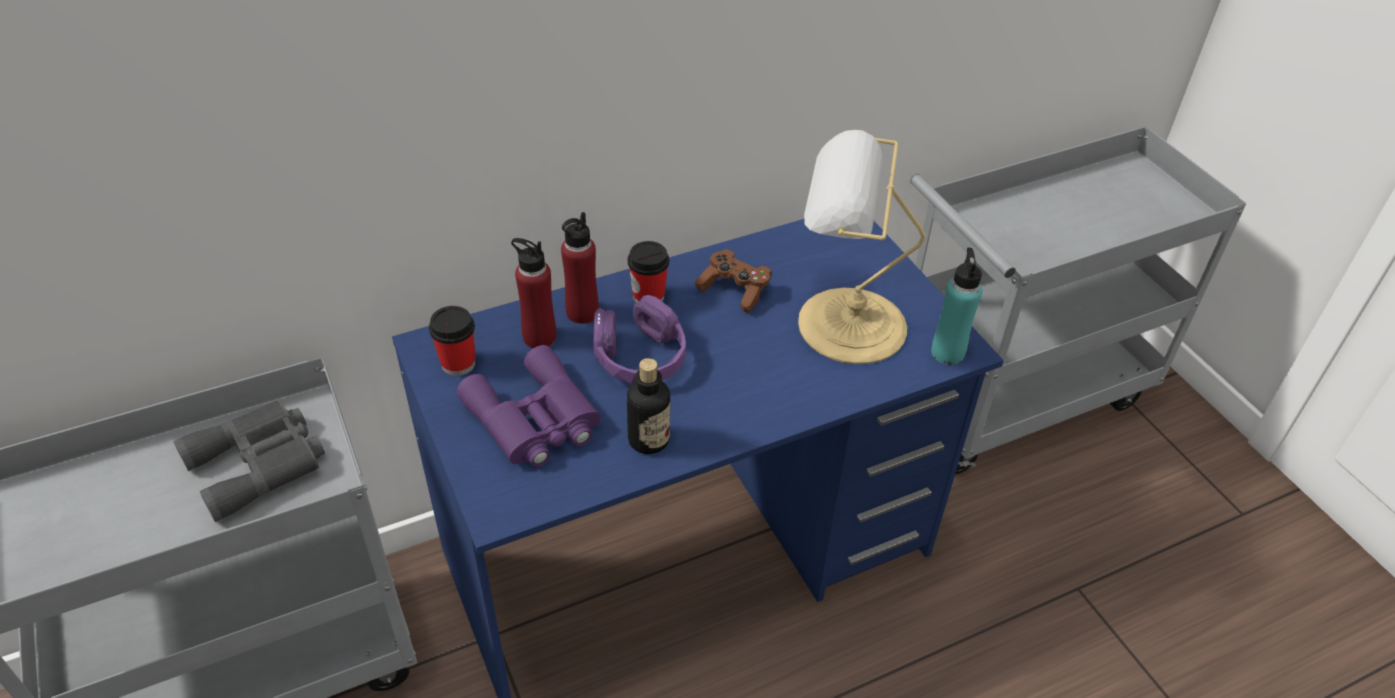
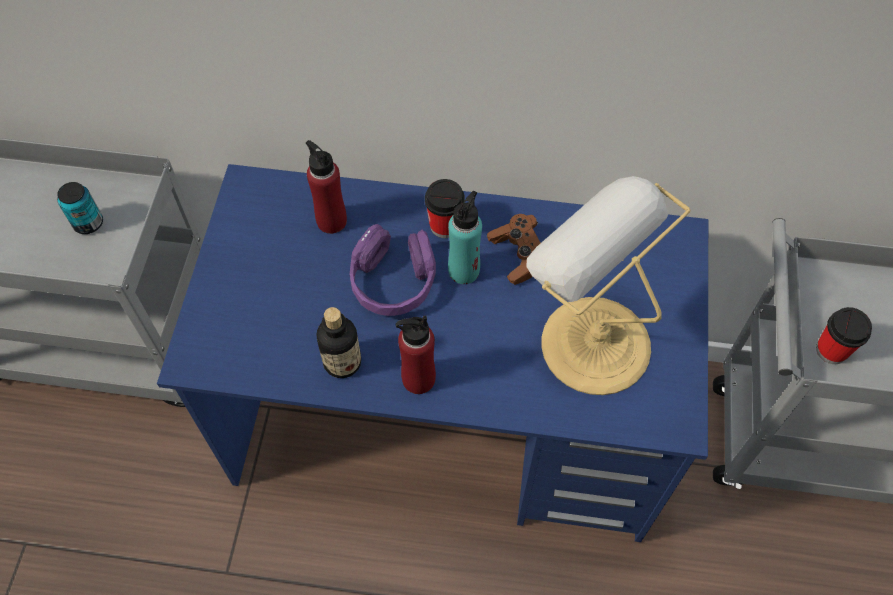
camera: 35 degrees right, 15 degrees up
grey binoculars [173,400,325,522] -> can [57,182,103,234]
cup [429,306,475,376] -> cup moved to [816,307,872,364]
purple binoculars [457,345,600,467] -> none
red bottle [561,212,599,324] -> red bottle moved to [396,315,436,394]
turquoise bottle [931,248,982,365] -> turquoise bottle moved to [448,191,482,284]

